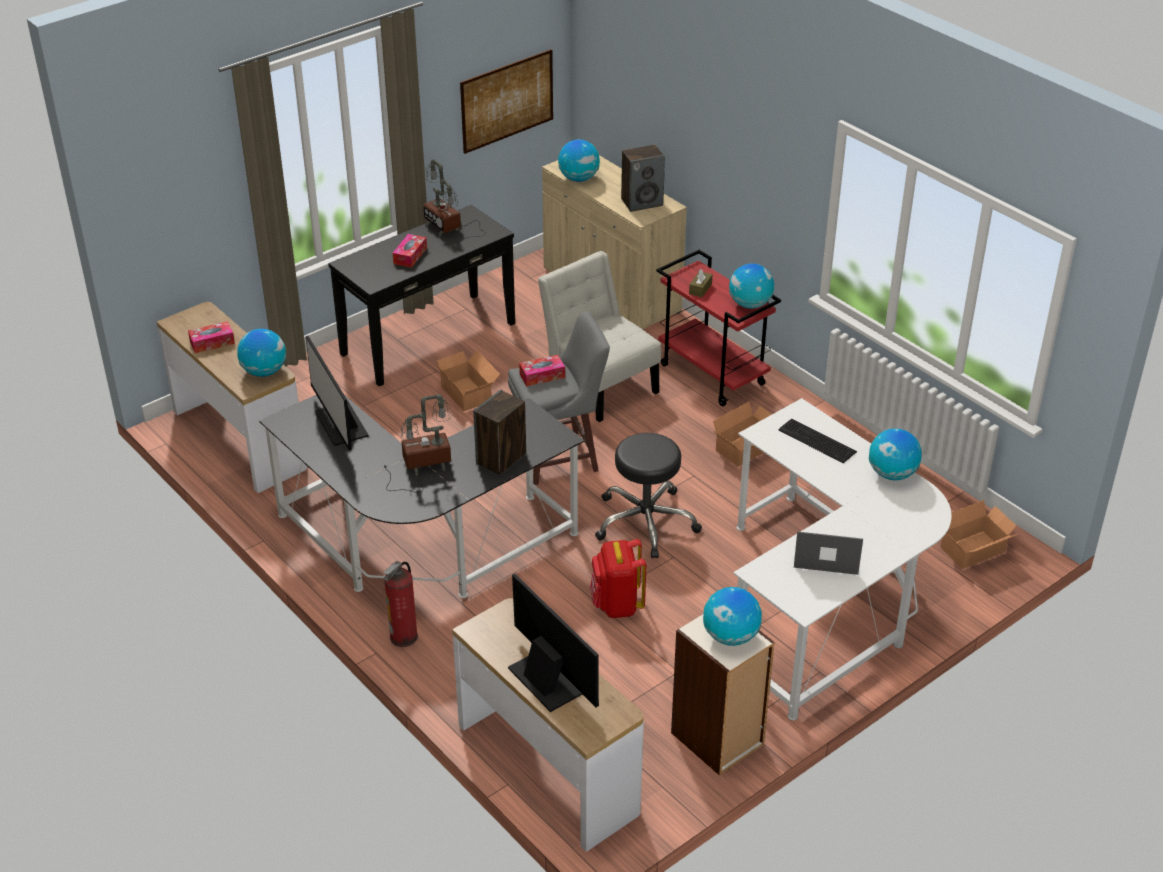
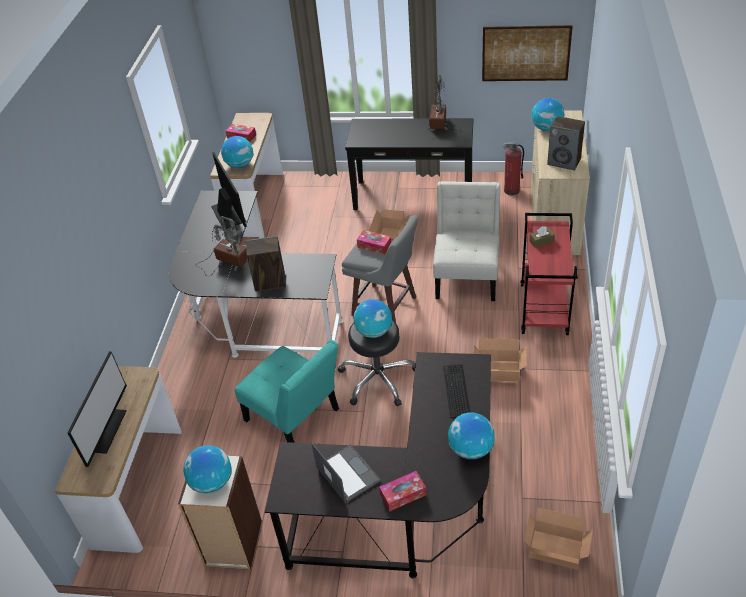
camera: 50 degrees right, 5 degrees up
monitor [306,336,369,450] -> monitor turned 135 degrees clockwise [211,152,247,229]
fire extinguisher [383,561,418,647] -> fire extinguisher moved to [503,142,524,195]
tissue box [393,234,427,268] -> tissue box moved to [379,471,427,512]
red backpack [590,539,646,618] -> turquoise chair [235,340,339,443]
globe [729,264,774,309] -> globe moved to [354,299,392,338]
white desk [733,398,952,720] -> black desk [265,352,491,578]

